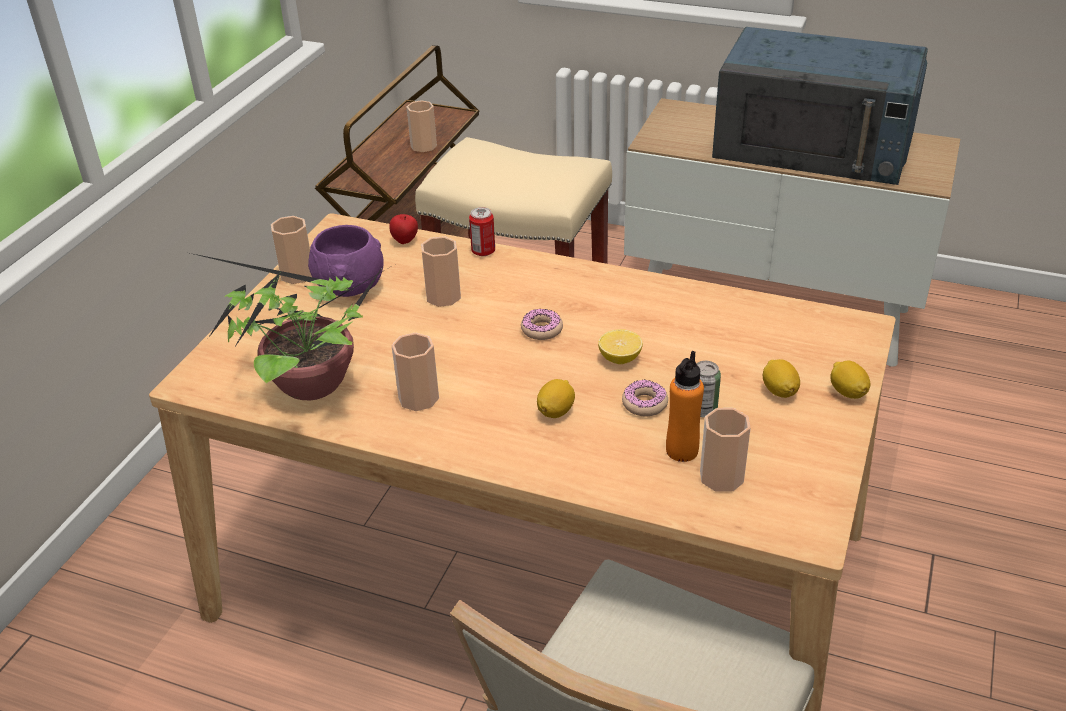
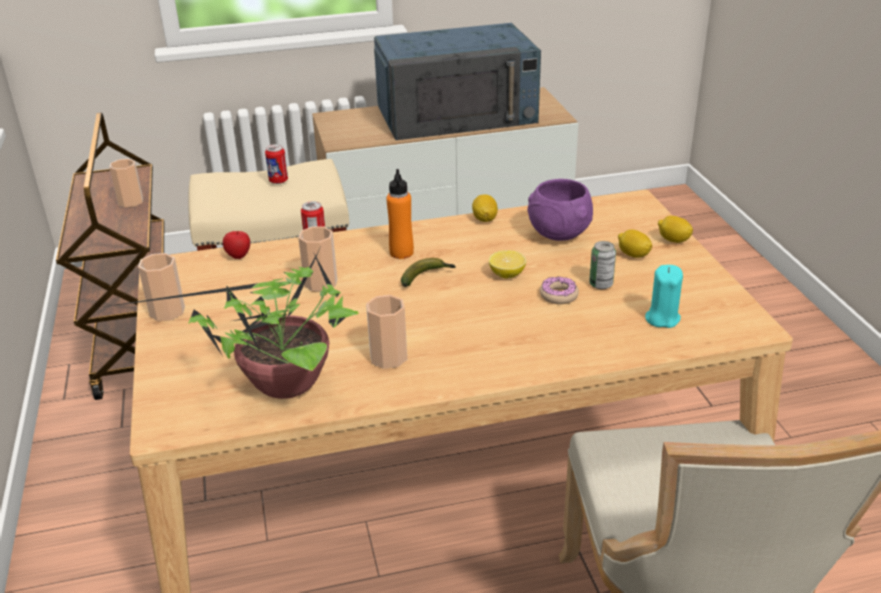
camera: 35 degrees left, 5 degrees down
purple bowl [308,225,384,297] -> purple bowl moved to [528,179,593,241]
donut [521,309,563,340] -> banana [401,258,456,287]
lemon [537,379,575,418] -> lemon moved to [472,194,498,222]
orange bottle [666,351,704,462] -> orange bottle moved to [386,169,414,259]
cup [700,408,751,492] -> turquoise candle [645,265,683,328]
none -> can [265,144,288,184]

